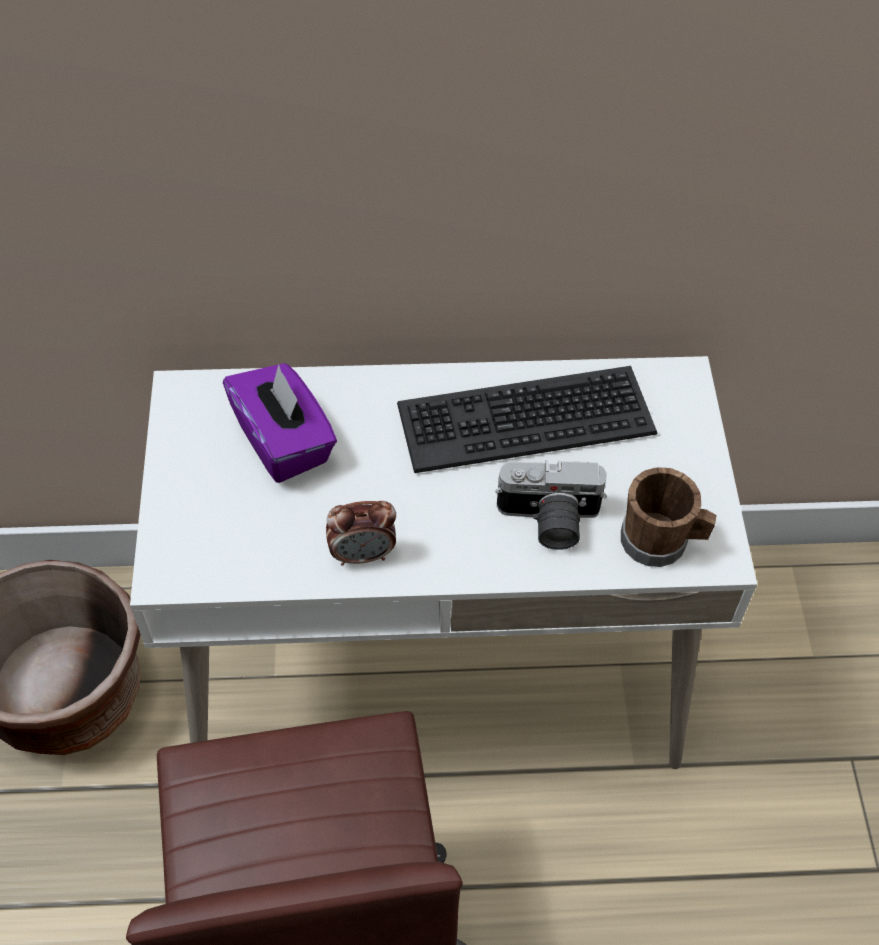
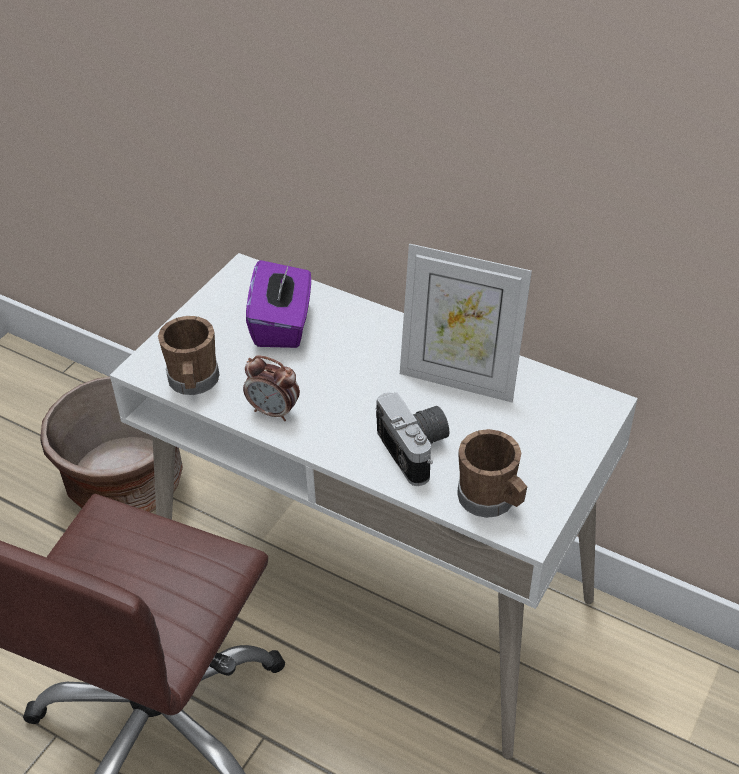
camera: 35 degrees right, 10 degrees down
keyboard [397,366,657,473] -> picture frame [400,244,532,402]
camera [495,460,607,550] -> camera turned 150 degrees counterclockwise [375,392,449,486]
none -> brown mug [158,316,219,395]

